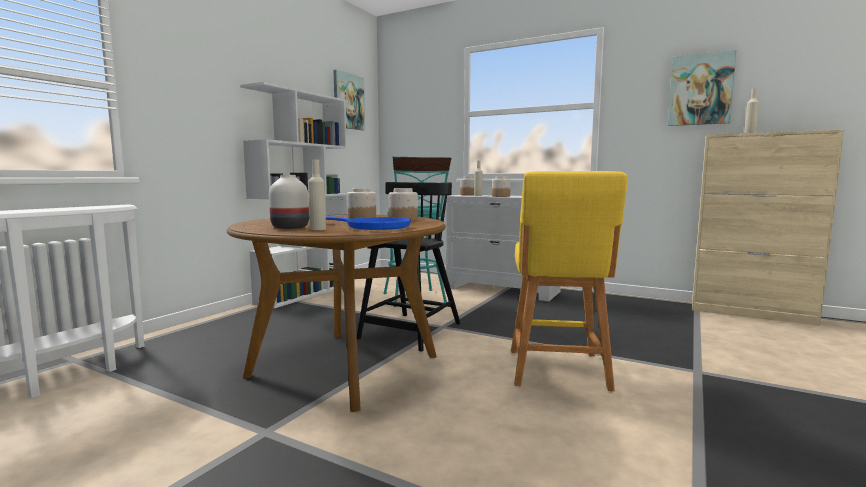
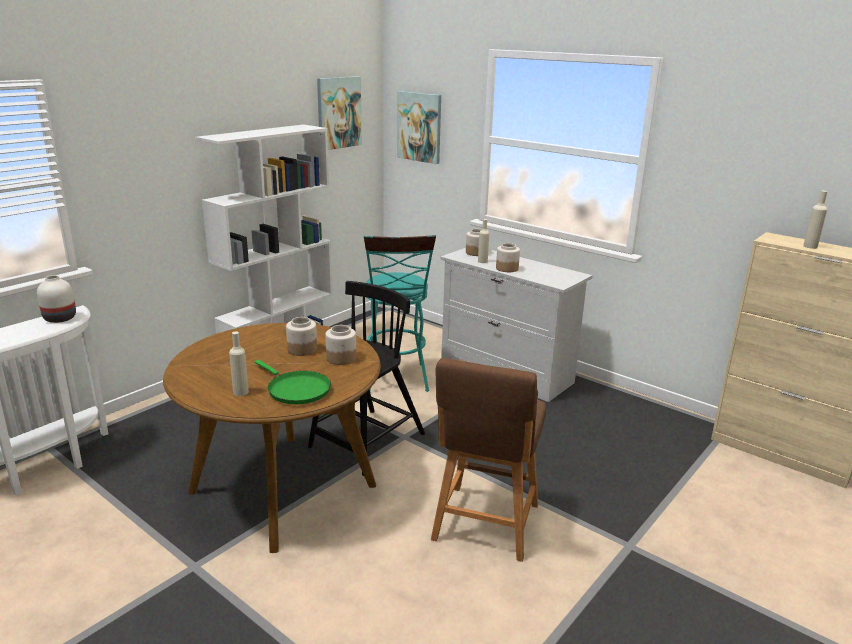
camera: 10 degrees right, 15 degrees up
white vase [269,175,309,229] -> white vase moved to [37,275,76,323]
blue frying pan [326,216,411,230] -> green frying pan [255,360,331,404]
yellow stool [511,171,628,391] -> brown stool [431,358,546,562]
picture [668,50,737,126] -> picture moved to [397,91,441,164]

